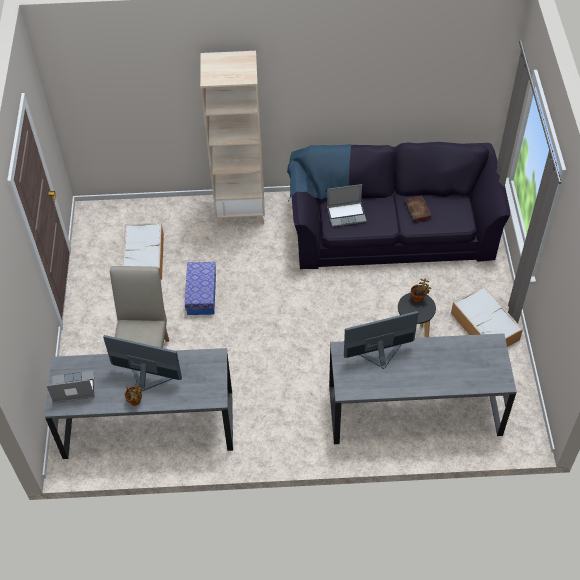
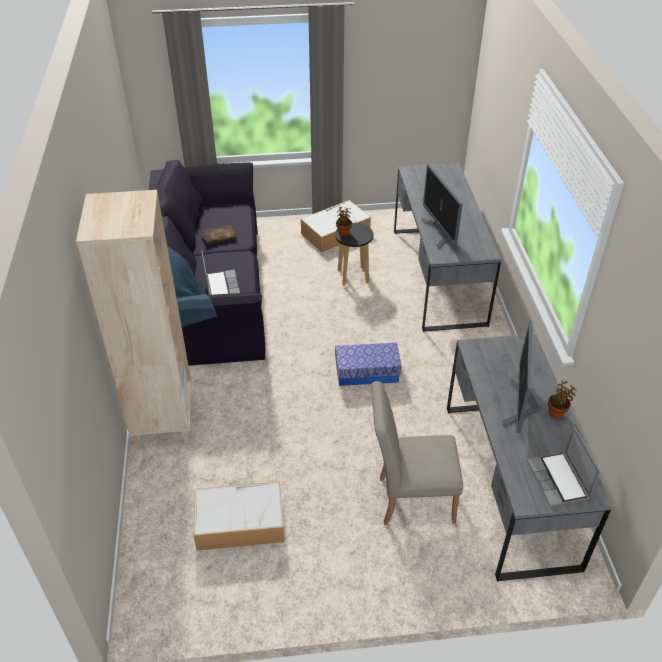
camera: 95 degrees left, 10 degrees down
storage box [185,262,216,315] -> storage box moved to [335,342,402,386]

